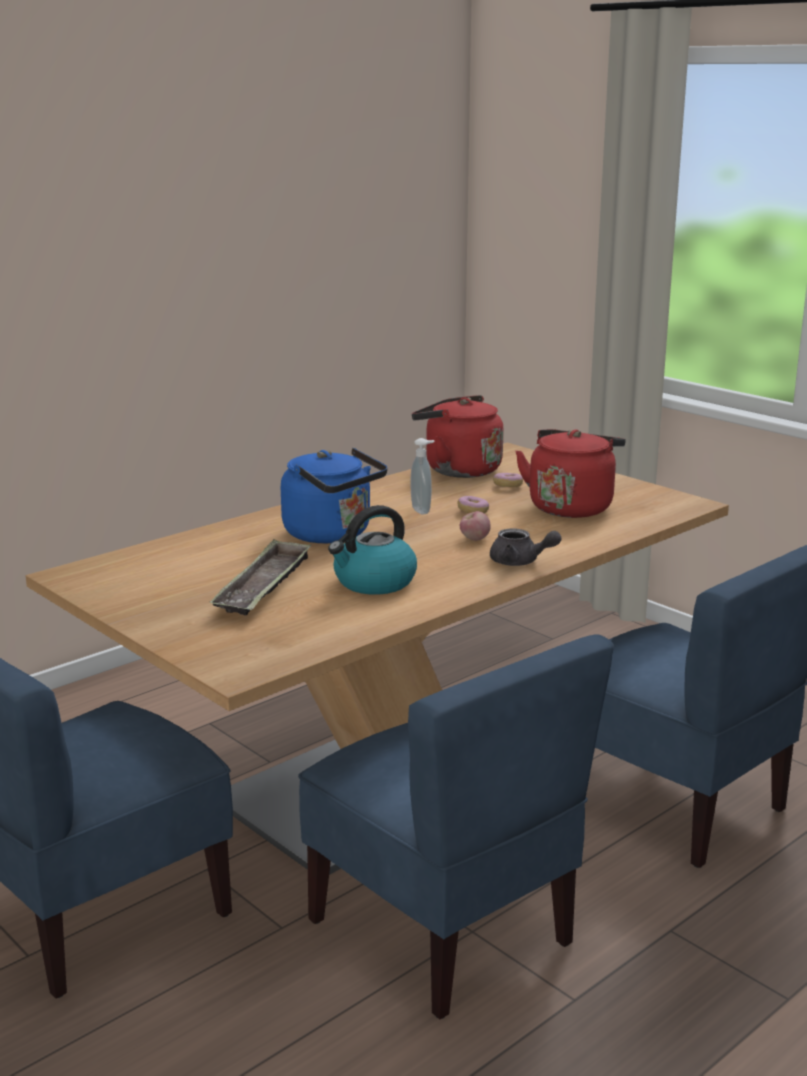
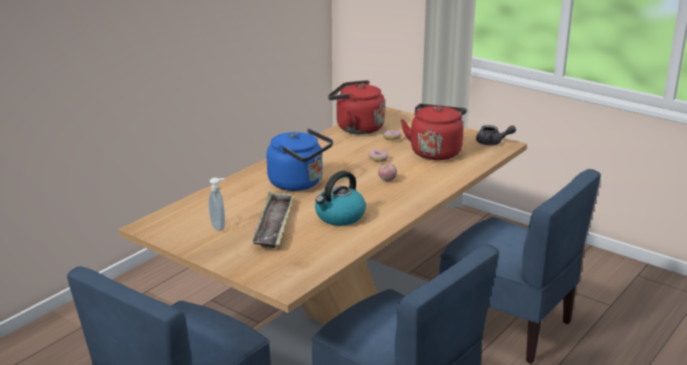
camera: 10 degrees left, 5 degrees up
soap dispenser [410,438,434,514] -> soap dispenser moved to [209,178,225,231]
grey teapot [490,528,561,566] -> grey teapot moved to [476,125,516,145]

